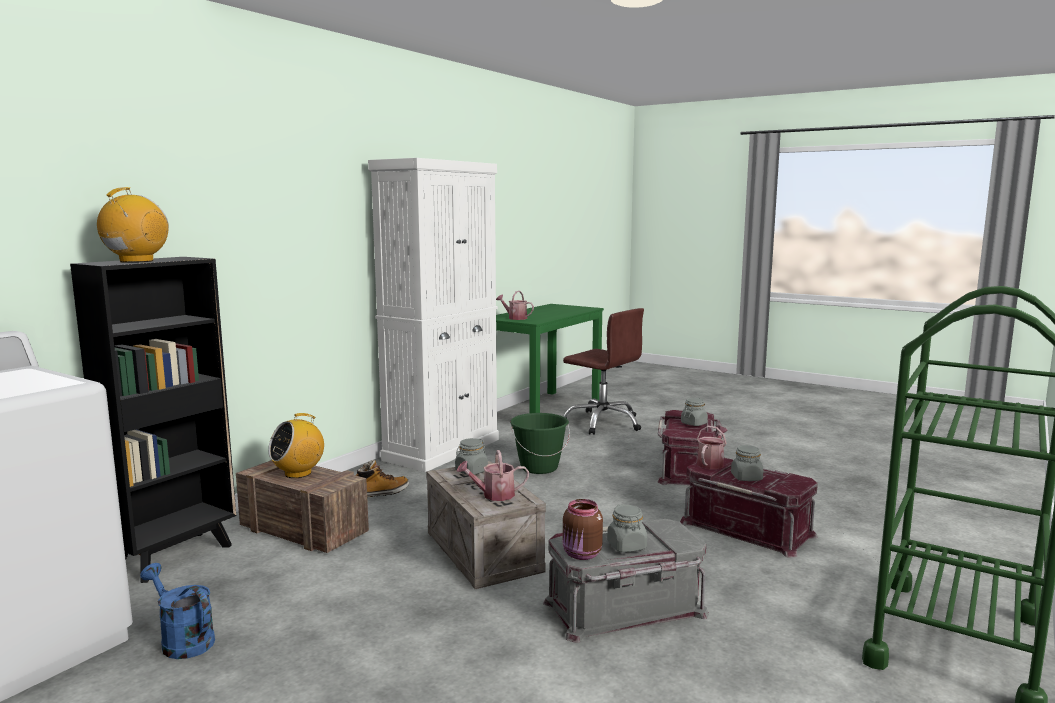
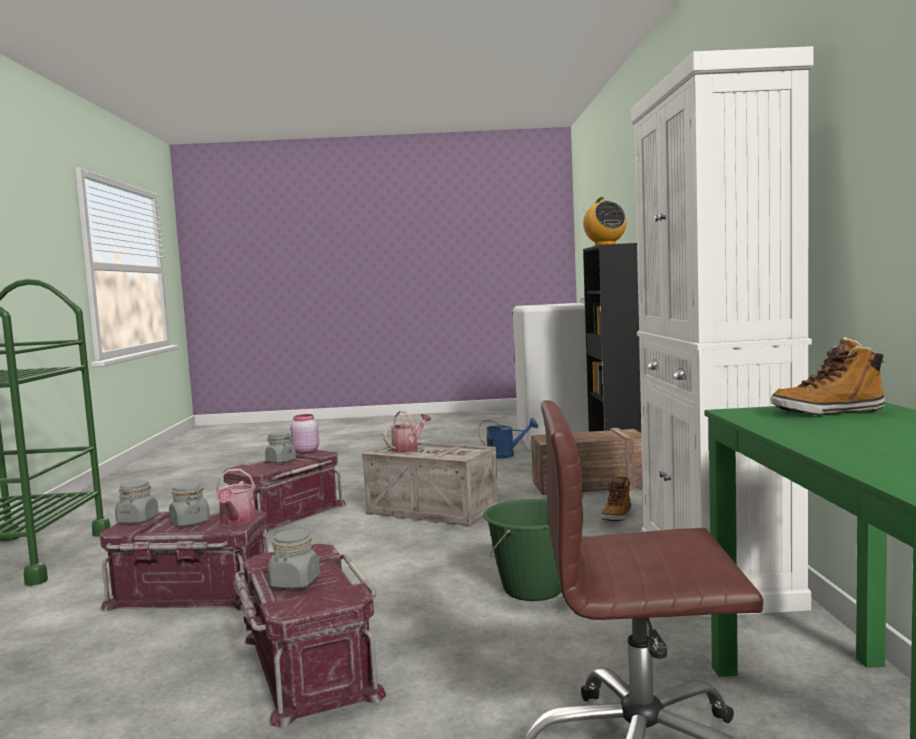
camera: 145 degrees right, 5 degrees down
radio [268,413,324,478] -> none
grey jar [455,438,488,475] -> grey jar moved to [115,480,159,523]
watering can [496,291,534,320] -> boot [771,337,885,415]
grey storage box [543,519,709,643] -> red storage box [223,450,346,535]
brown jar [563,499,603,560] -> pink jar [290,414,319,454]

